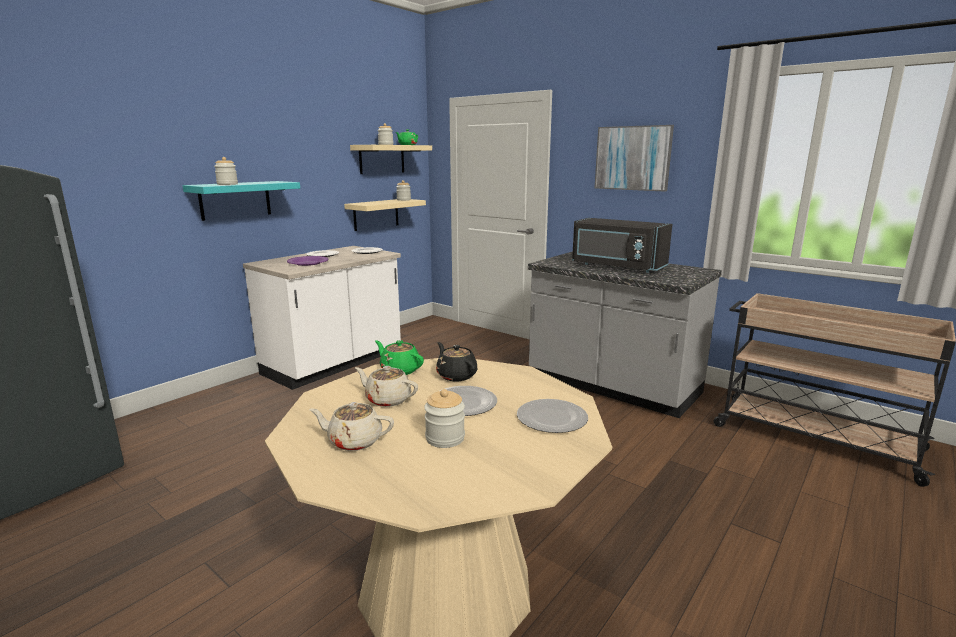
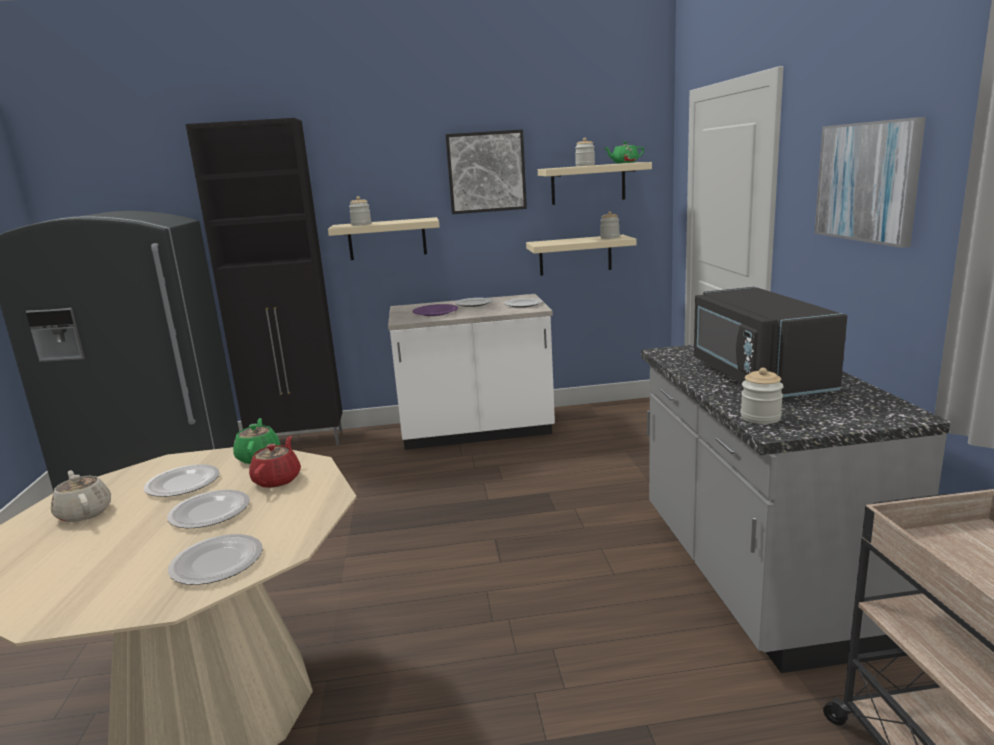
camera: 45 degrees right, 0 degrees up
turquoise shelf [183,181,300,221] -> beige shelf [328,217,440,260]
beige teapot [355,366,418,407] -> plate [144,464,220,497]
jar [424,389,465,448] -> jar moved to [740,368,784,424]
black teapot [436,342,477,381] -> red teapot [249,436,301,488]
none -> black cabinet [185,118,343,445]
none -> picture [445,129,527,214]

